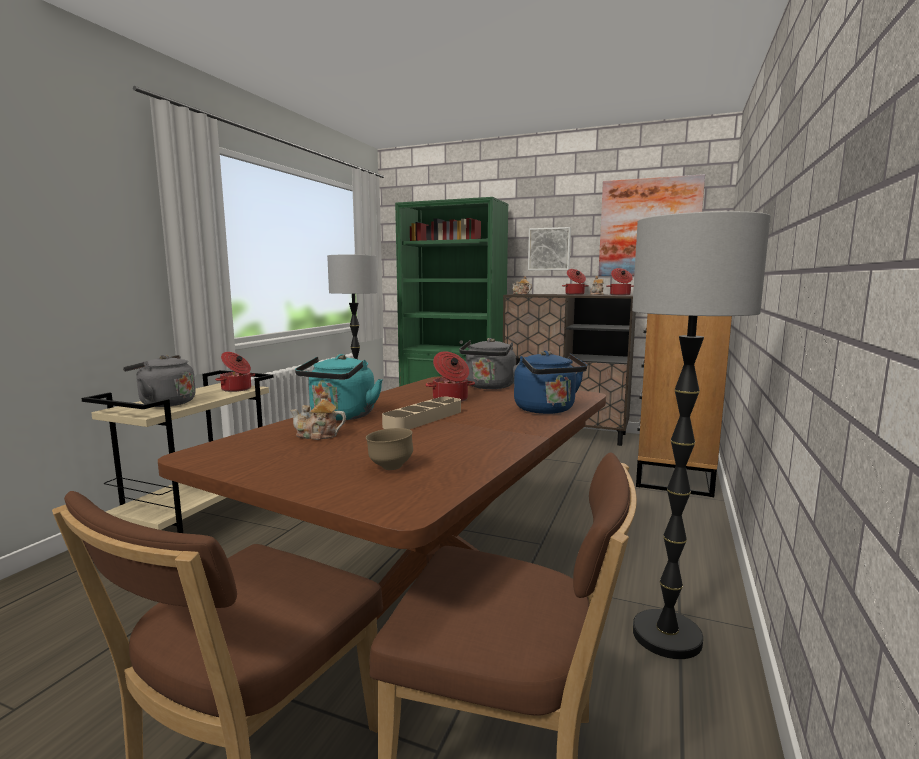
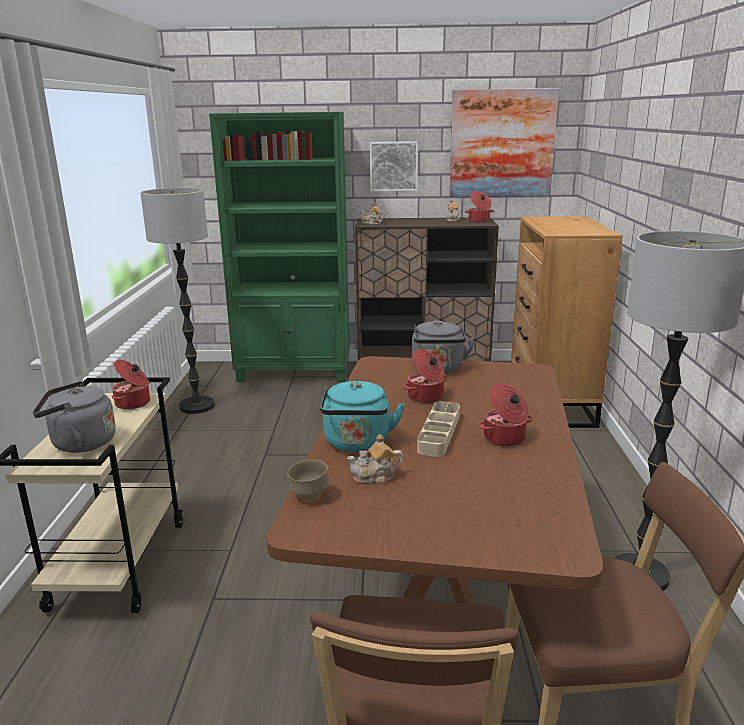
camera: 20 degrees left, 10 degrees up
brown bowl [366,428,413,470] -> brown bowl moved to [287,460,329,500]
blue kettle [514,351,587,414] -> none
cooking pot [562,269,589,295] -> cooking pot moved to [478,383,533,447]

